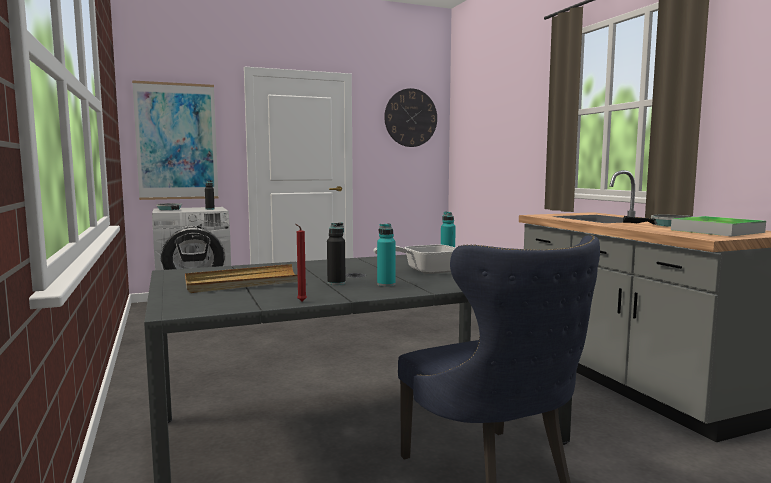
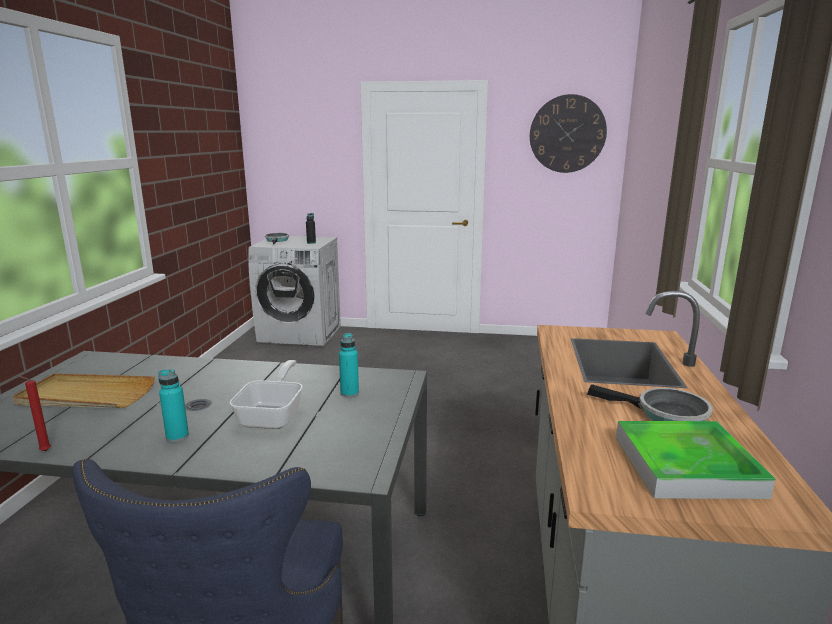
camera: 30 degrees right, 10 degrees up
picture [132,80,219,200] -> none
black bottle [327,223,346,285] -> none
frying pan [373,245,455,274] -> frying pan turned 90 degrees clockwise [229,360,303,429]

